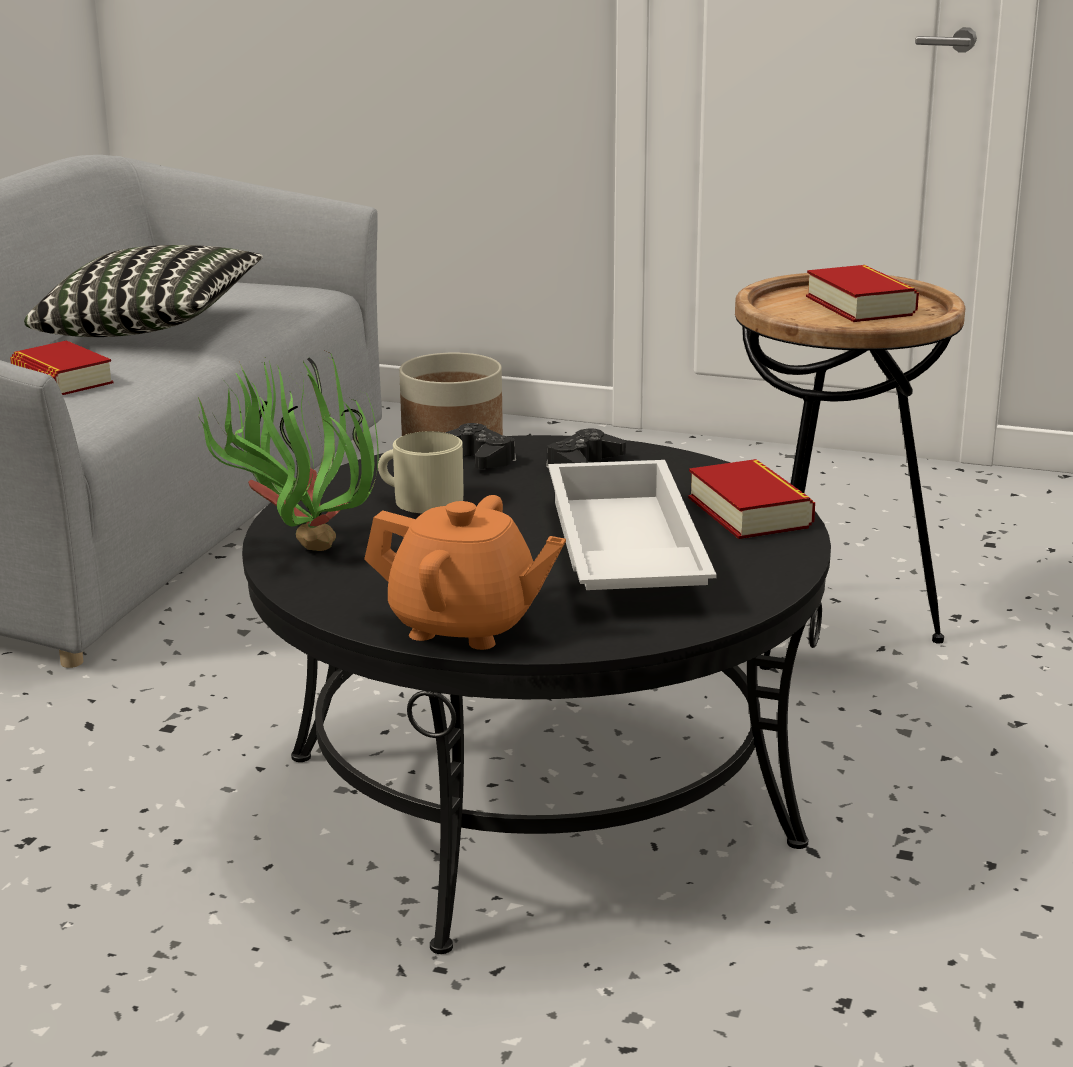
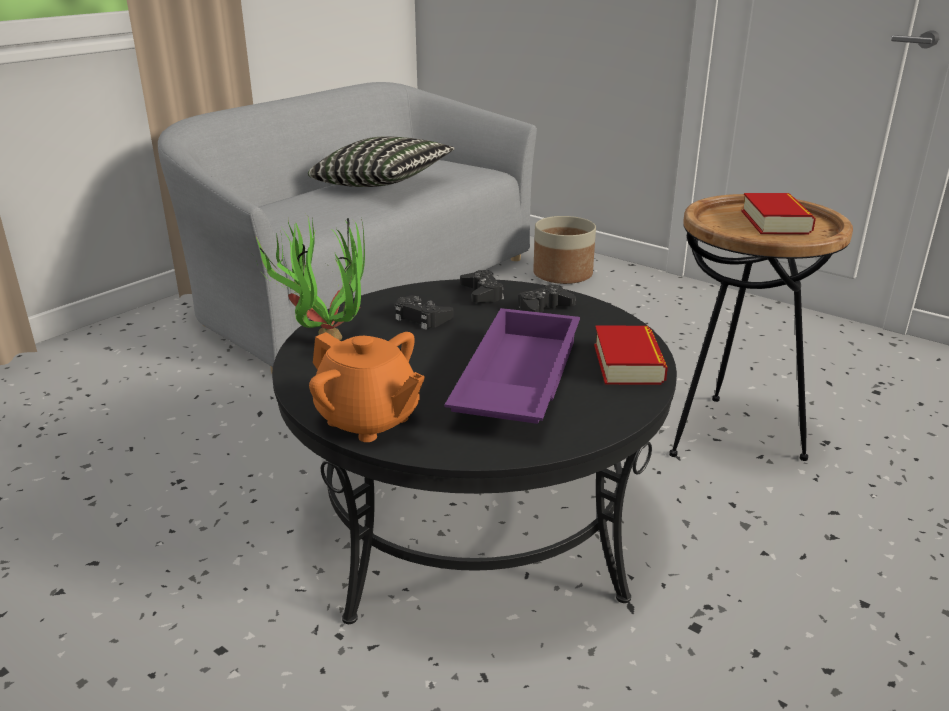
camera: 20 degrees right, 5 degrees up
book [10,340,113,395] -> none
beige mug [378,431,464,513] -> black game controller [395,295,454,330]
white tray [548,460,717,590] -> purple tray [445,308,580,424]

